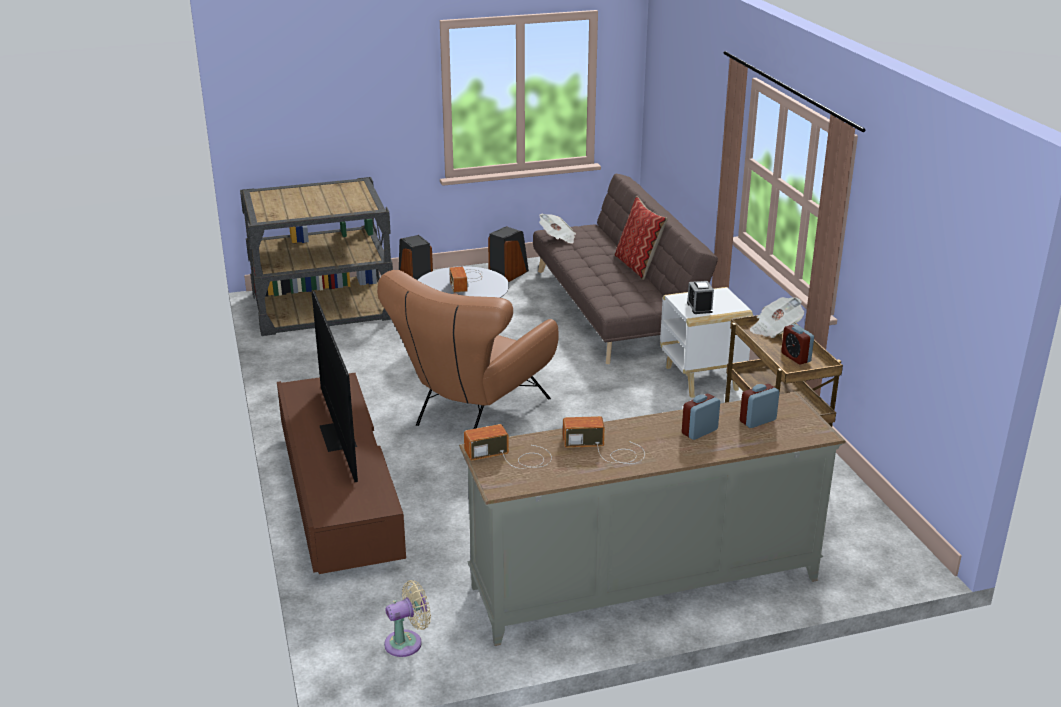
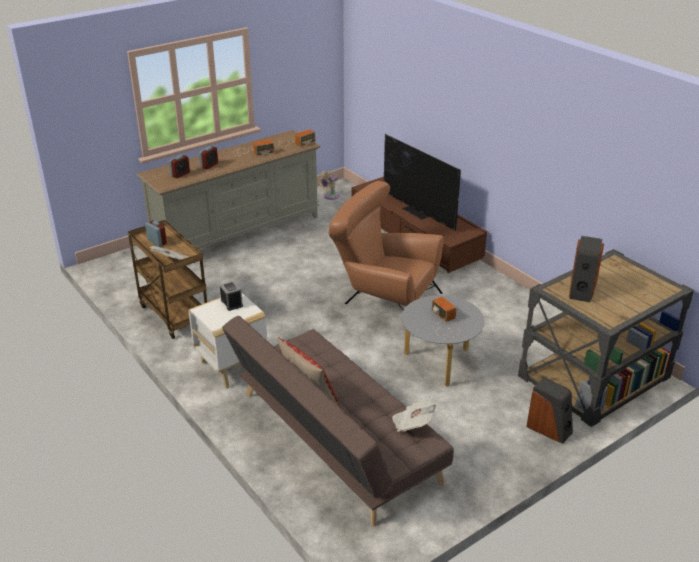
camera: 160 degrees right, 5 degrees up
brown armchair [377,270,559,429] -> brown armchair turned 75 degrees counterclockwise [328,181,443,310]
speaker [488,226,529,282] -> speaker moved to [569,236,604,302]

